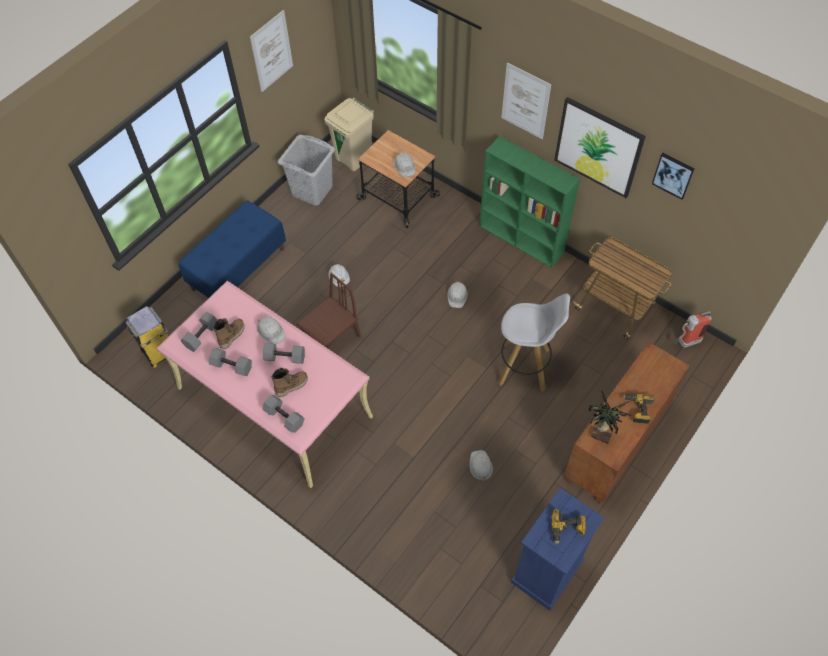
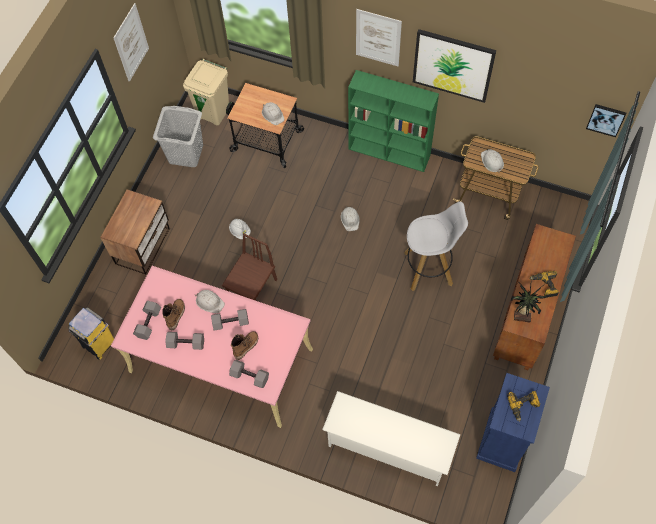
camera: 15 degrees left, 5 degrees up
blue bench [178,200,286,298] -> nightstand [100,190,170,274]
white hard hat [470,450,493,481] -> white hard hat moved to [481,149,504,173]
picture [652,153,695,200] -> picture moved to [586,104,626,137]
fire extinguisher [673,311,712,348] -> none
none -> white shoe rack [322,391,461,486]

